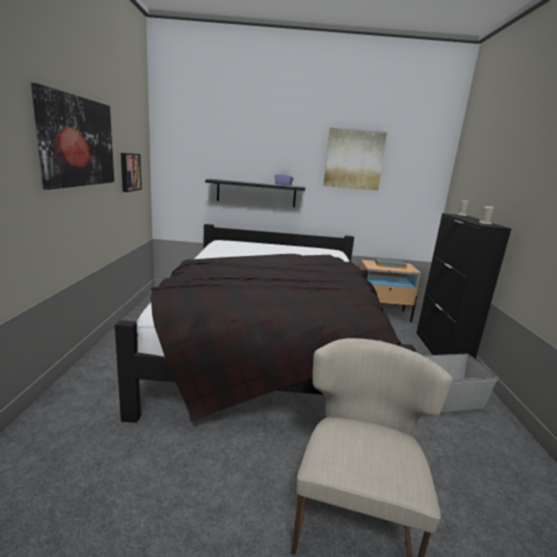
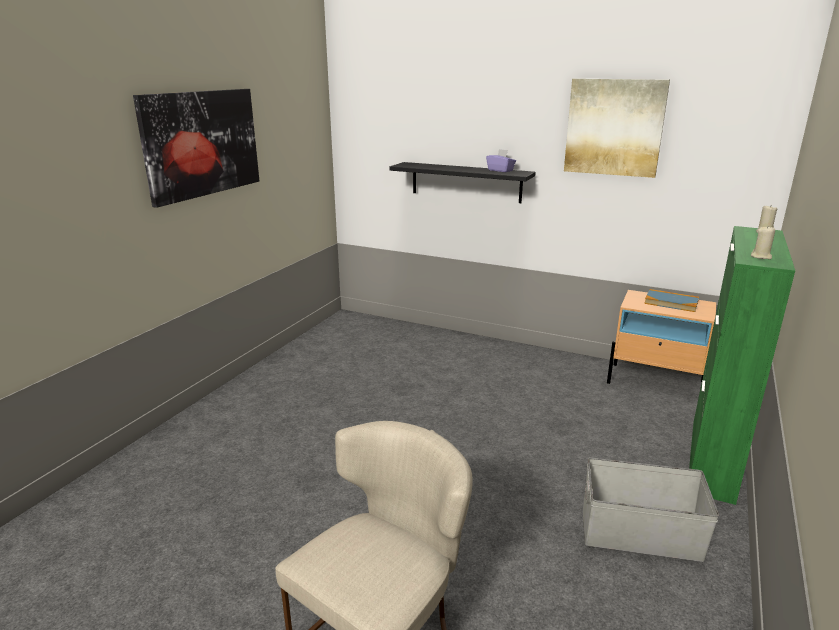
camera: 25 degrees right, 5 degrees up
black bed [115,224,416,423] -> none
picture [121,153,142,192] -> none
black cabinet [417,213,511,359] -> green cabinet [689,226,795,505]

